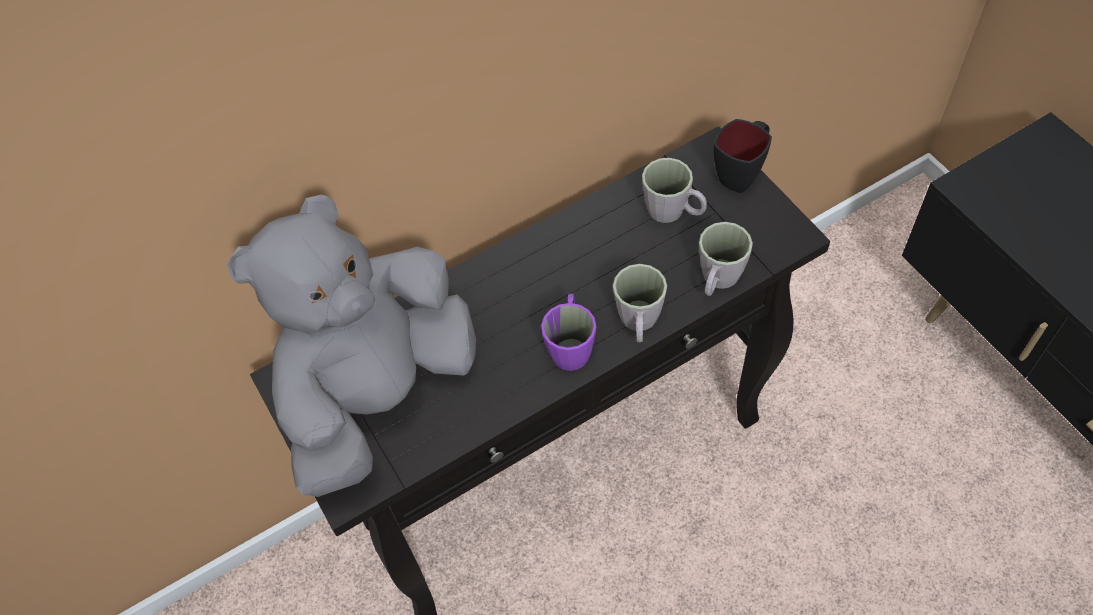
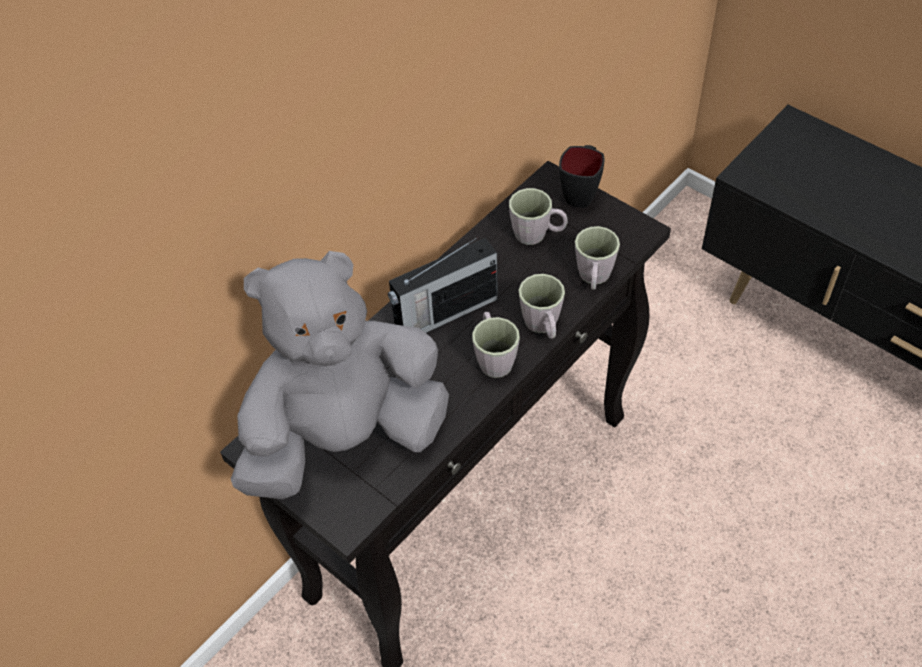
camera: 20 degrees left, 5 degrees down
grey plush toy [227,194,476,497] -> grey plush toy turned 45 degrees clockwise [231,251,449,499]
purple mug [541,293,596,371] -> grey mug [472,312,520,378]
none -> radio [388,237,498,333]

